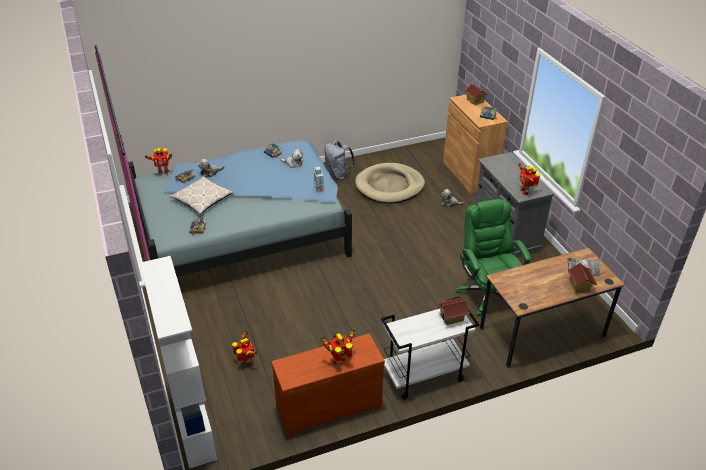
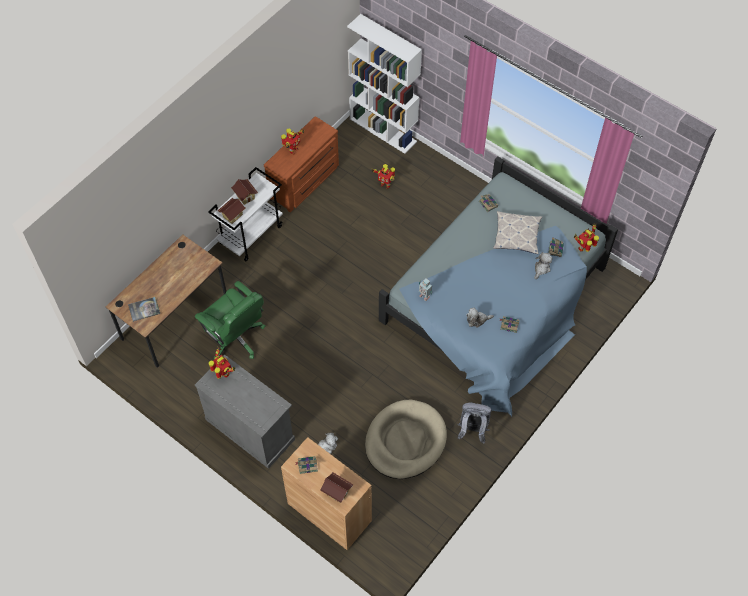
camera: 150 degrees right, 20 degrees up
toy house [568,263,597,293] -> toy house moved to [231,179,258,205]

